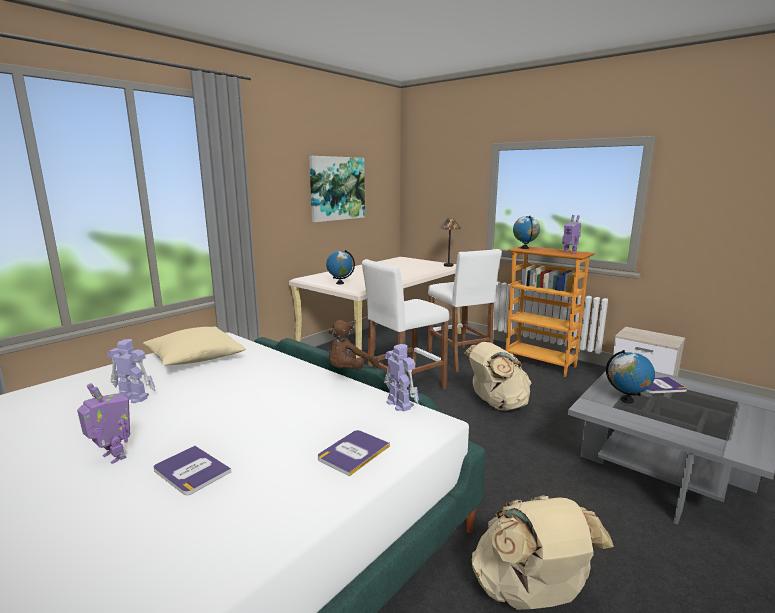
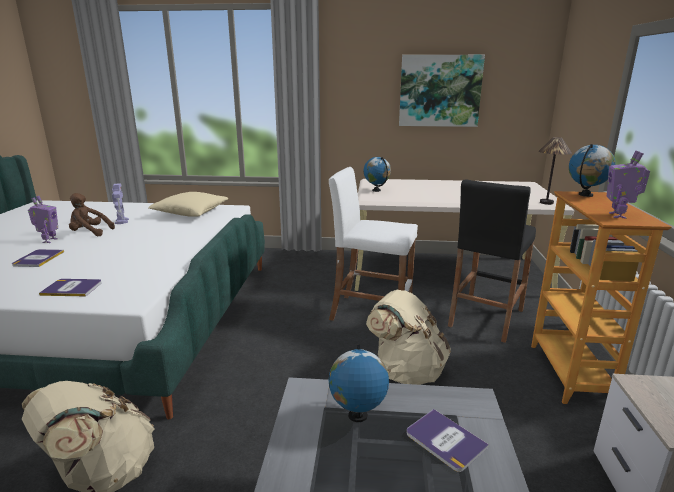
camera: 55 degrees right, 5 degrees up
brown plush toy [329,320,379,370] -> brown plush toy moved to [69,193,115,236]
toy robot [384,344,419,412] -> none
white stool [427,249,502,372] -> black stool [448,179,536,343]

